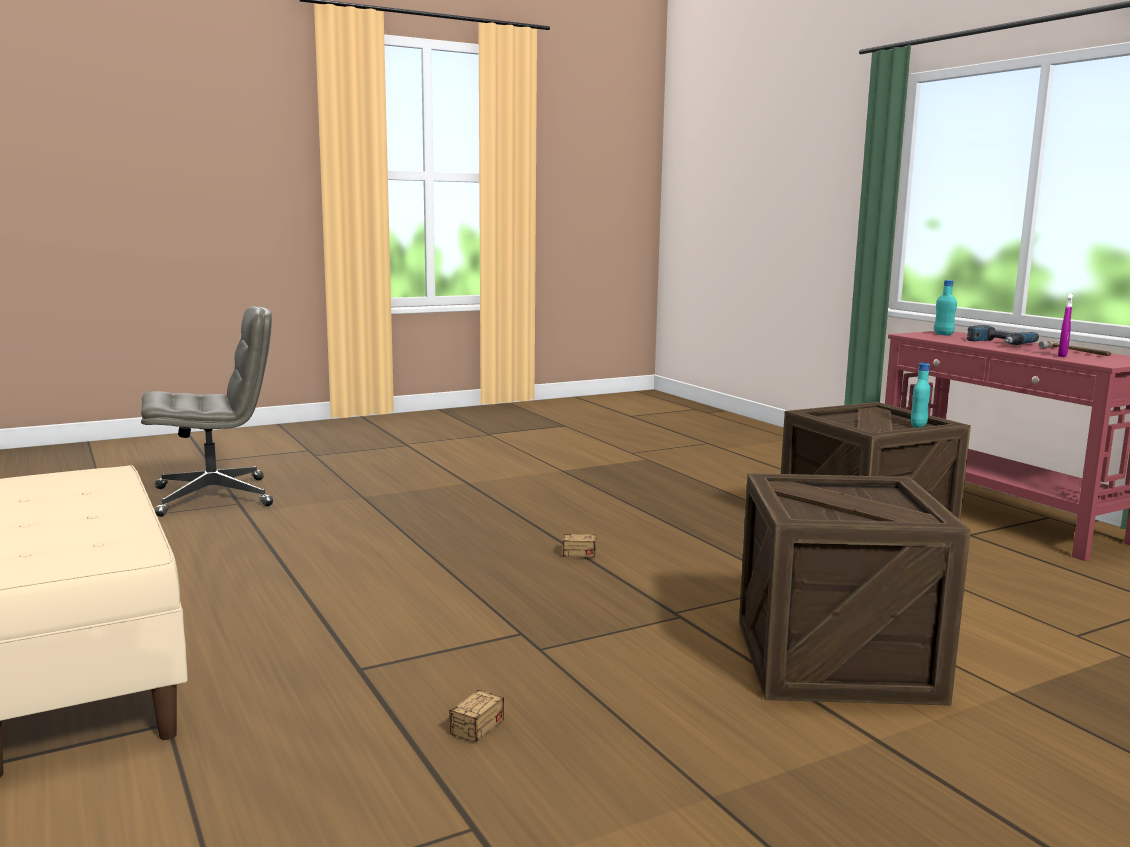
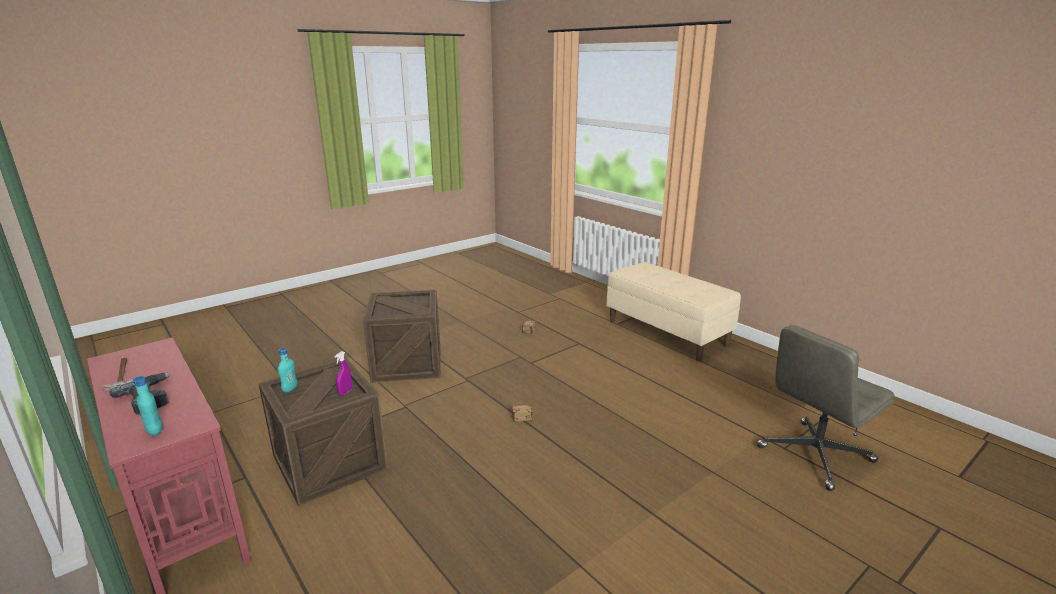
camera: 170 degrees right, 10 degrees up
purple spray bottle [1058,293,1073,357] -> purple spray bottle moved to [334,351,352,396]

